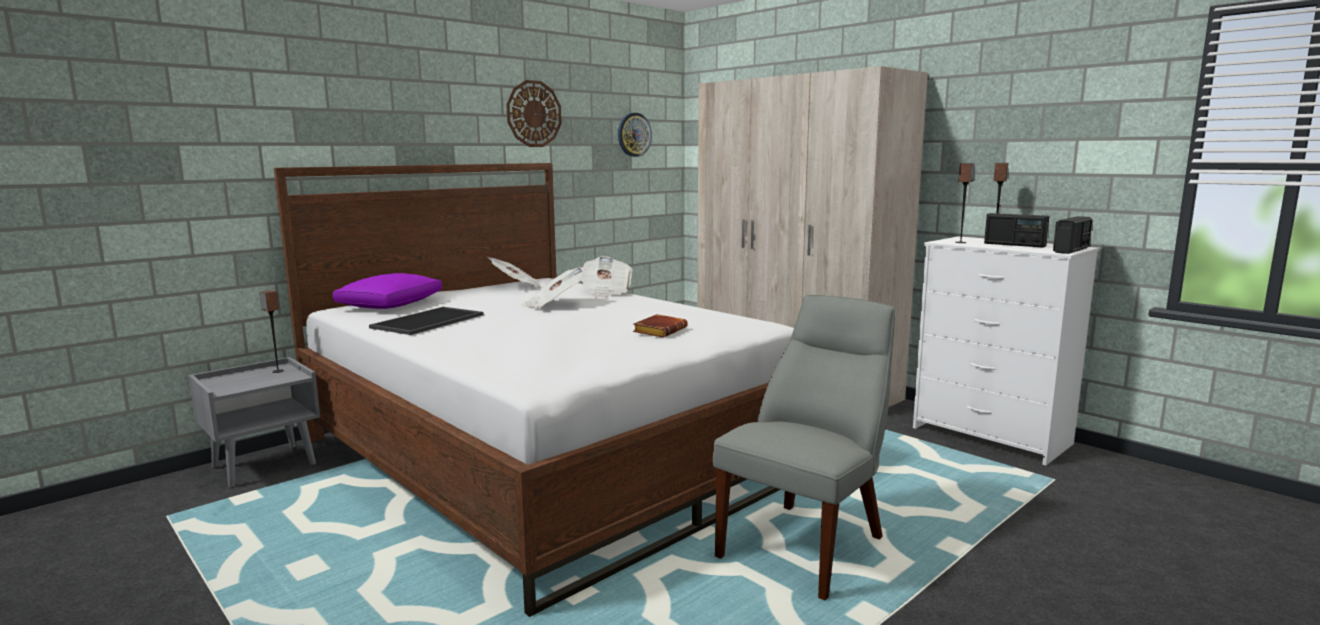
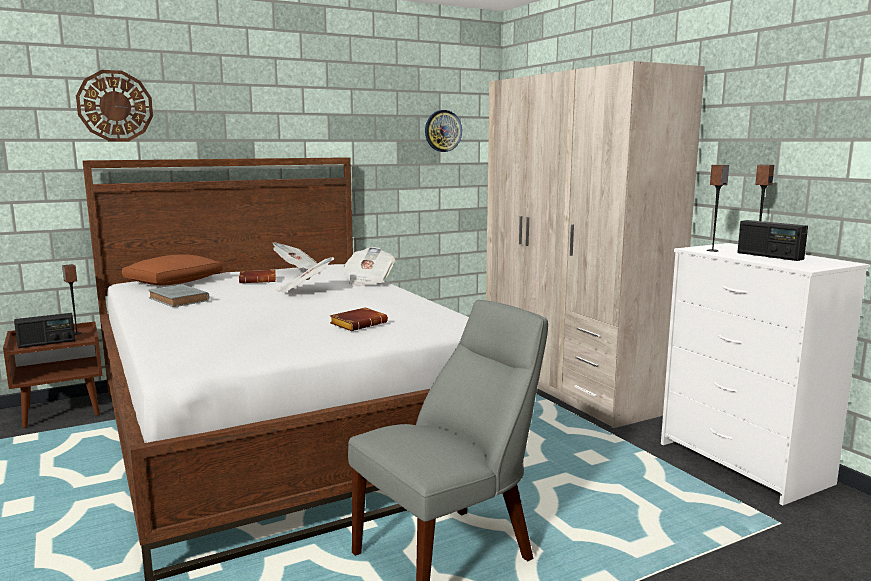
camera: 15 degrees right, 0 degrees up
grey nightstand [189,357,320,487] -> brown nightstand [3,322,103,428]
purple pillow [333,273,442,309] -> brown pillow [122,254,223,286]
tray [369,307,483,335] -> grey book [148,284,209,307]
wall clock [506,80,562,147] -> wall clock moved to [76,70,153,141]
radio [1053,216,1092,254] -> radio moved to [14,313,76,348]
none -> brown book [239,270,276,283]

